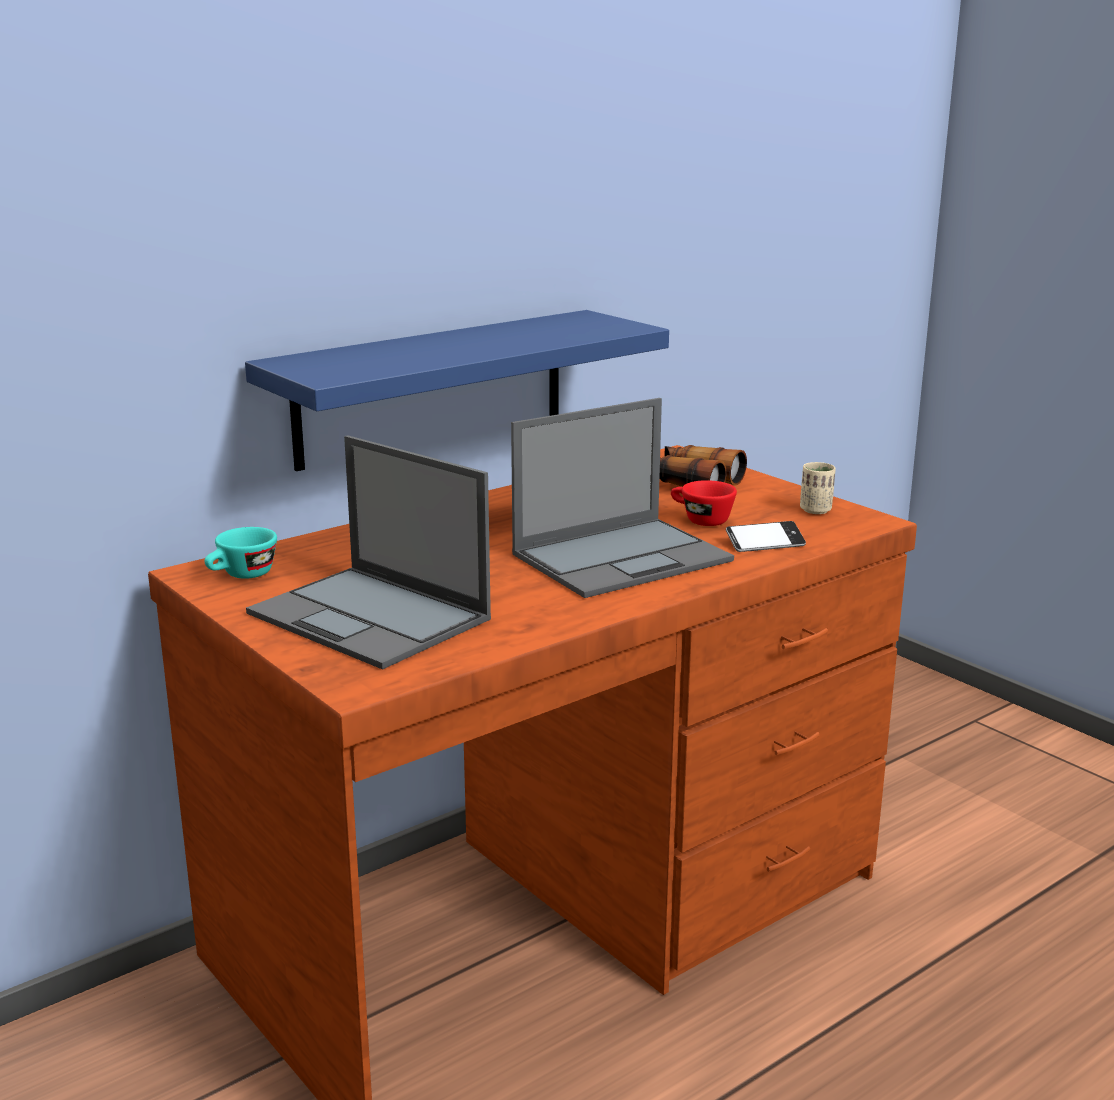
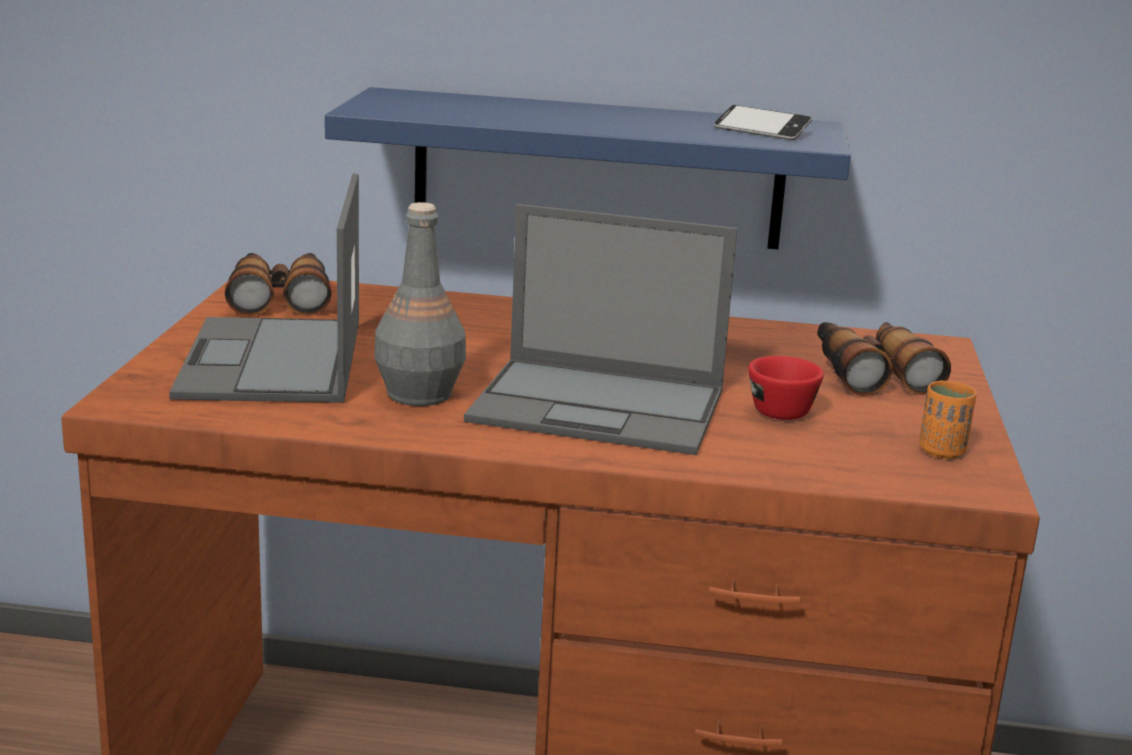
camera: 45 degrees right, 0 degrees up
turquoise cup [204,527,277,579] -> binoculars [225,253,331,316]
phone [726,521,806,552] -> phone moved to [714,105,812,140]
beige cup [800,462,836,514] -> orange cup [919,380,977,459]
none -> grey bottle [374,202,466,406]

